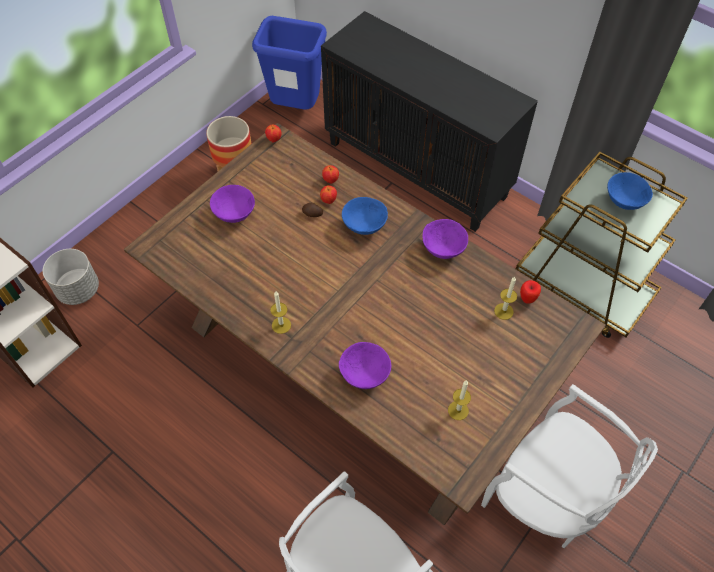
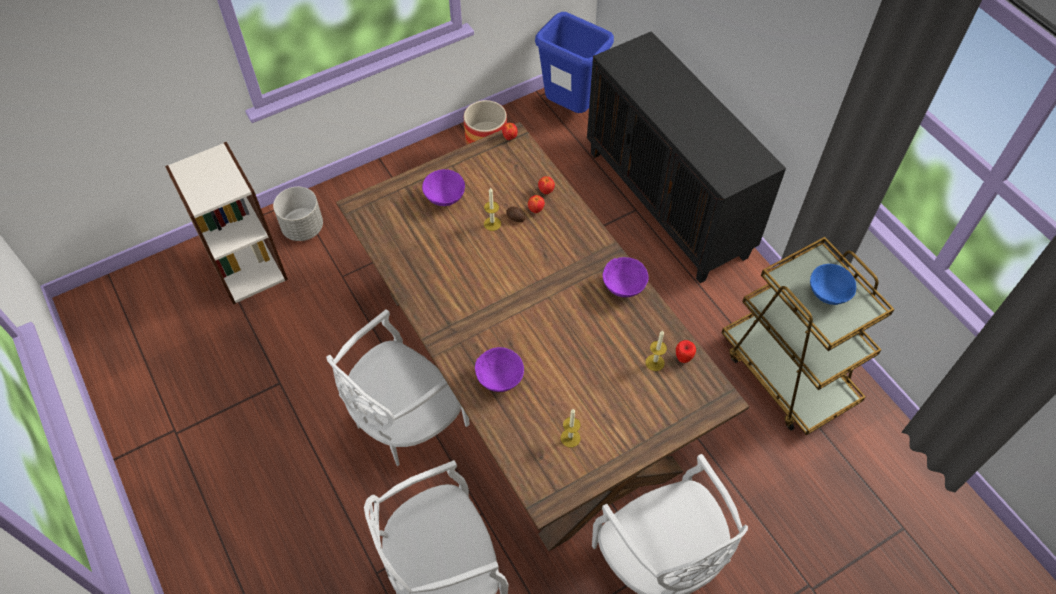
camera: 20 degrees right, 0 degrees up
candle [270,292,291,334] -> candle moved to [484,187,501,231]
blue bowl [342,197,388,235] -> none
none -> white chair [326,309,469,466]

